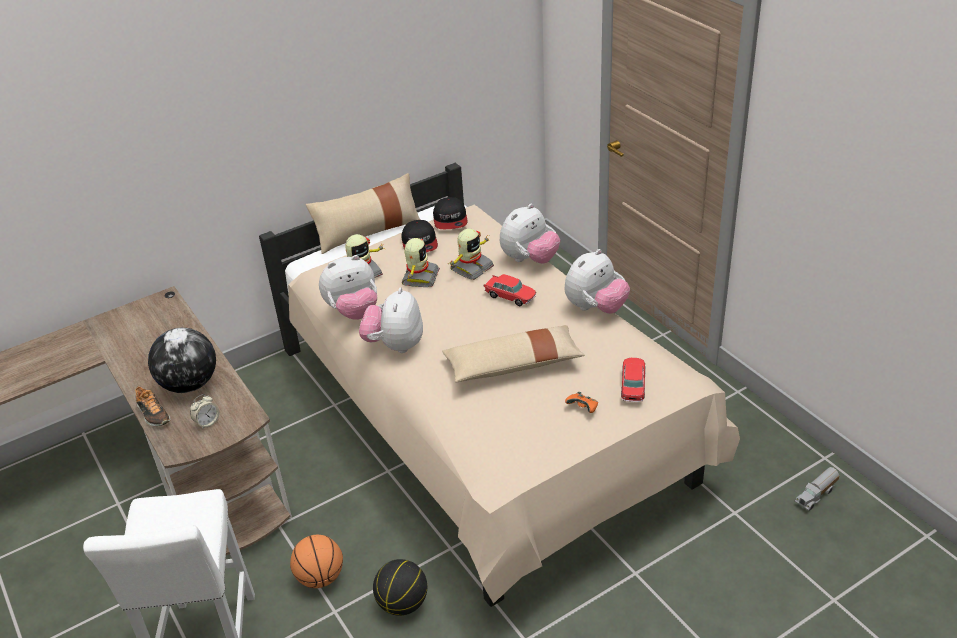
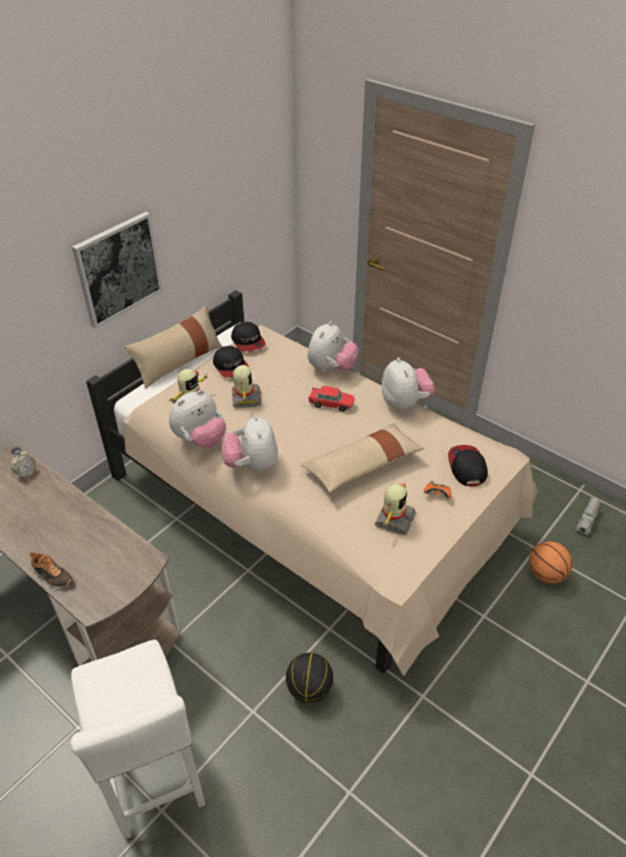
camera: 20 degrees left, 5 degrees up
globe [148,328,216,393] -> none
alarm clock [190,394,219,430] -> alarm clock moved to [11,450,36,478]
basketball [290,535,343,588] -> basketball moved to [529,541,573,584]
toy robot [450,229,494,280] -> toy robot moved to [375,482,416,535]
plush toy [565,249,630,314] -> plush toy turned 45 degrees counterclockwise [382,357,435,411]
toy car [621,358,646,402] -> cap [448,445,488,487]
none -> picture [72,212,163,329]

